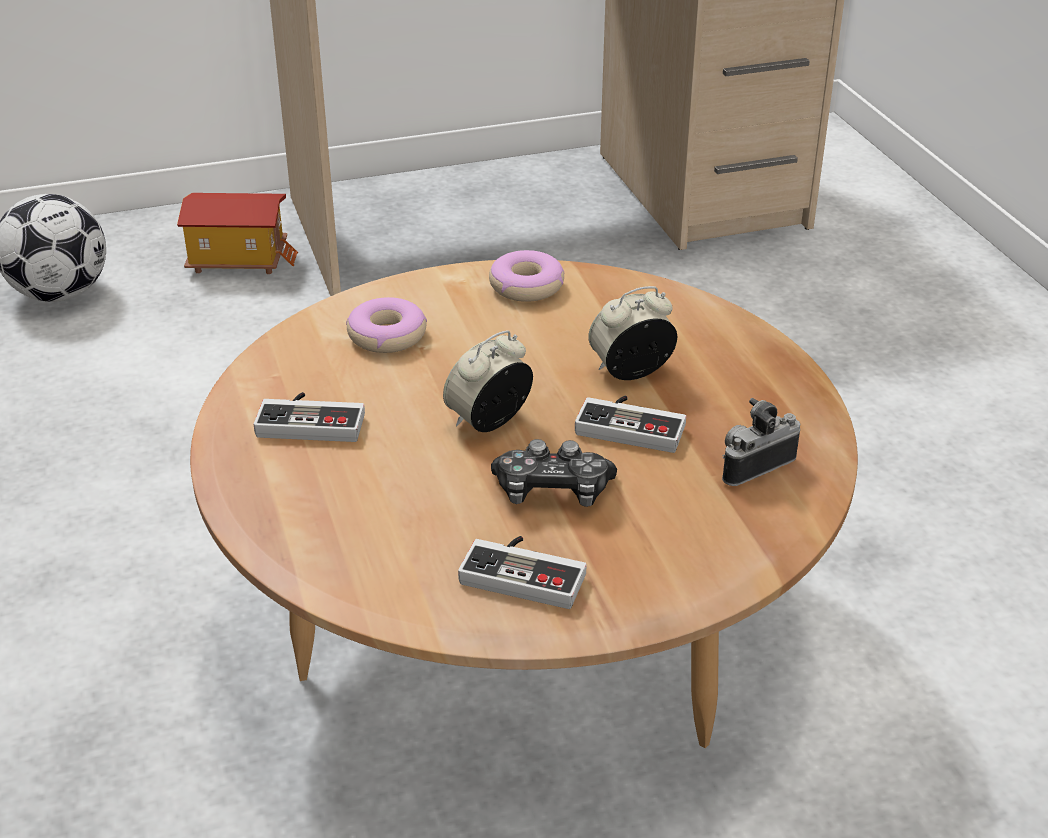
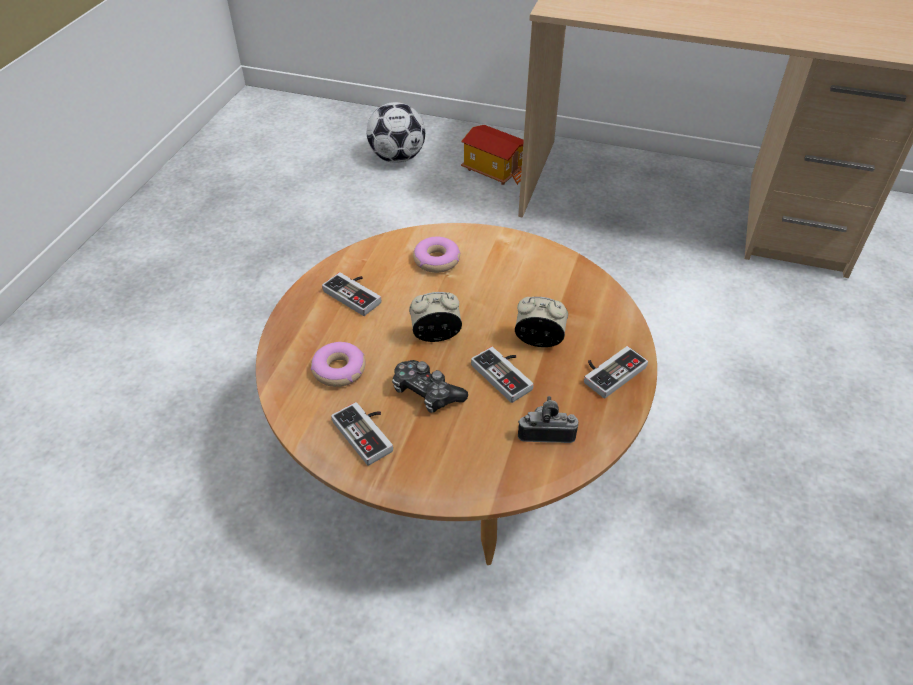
camera: 35 degrees right, 10 degrees up
donut [489,250,564,302] -> donut moved to [311,342,366,387]
none -> game controller [584,346,648,398]

